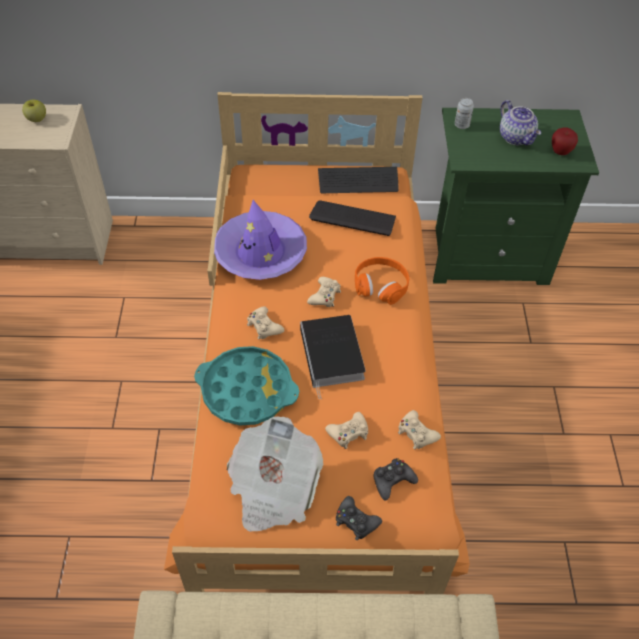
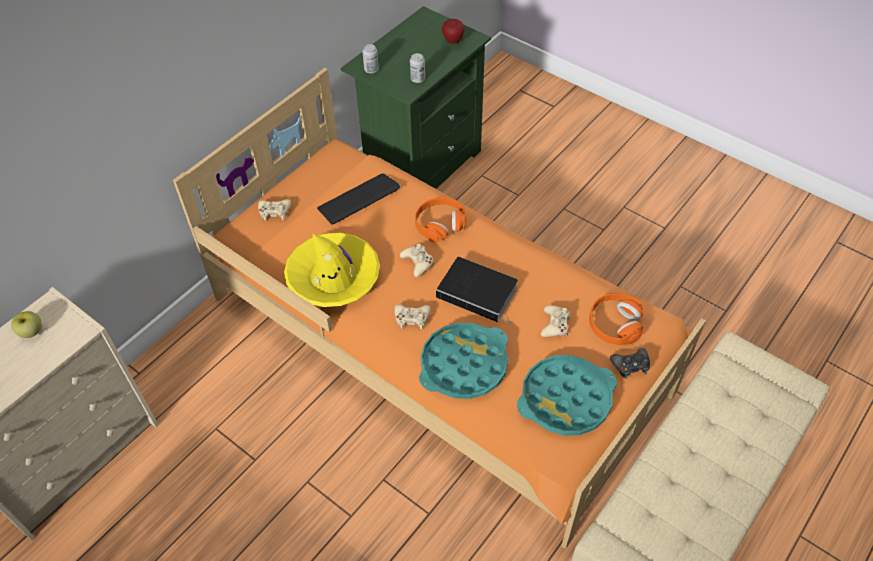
camera: 50 degrees left, 0 degrees up
purple hat [214,200,307,280] -> yellow hat [284,233,380,307]
newspaper [227,416,323,532] -> turquoise tray [517,355,617,436]
keyboard [318,167,399,193] -> none
black game controller [373,458,418,500] -> orange headphones [589,294,643,345]
beige game controller [398,410,441,449] -> beige game controller moved to [258,199,291,220]
teapot [500,100,541,146] -> none
none -> can [410,53,425,83]

